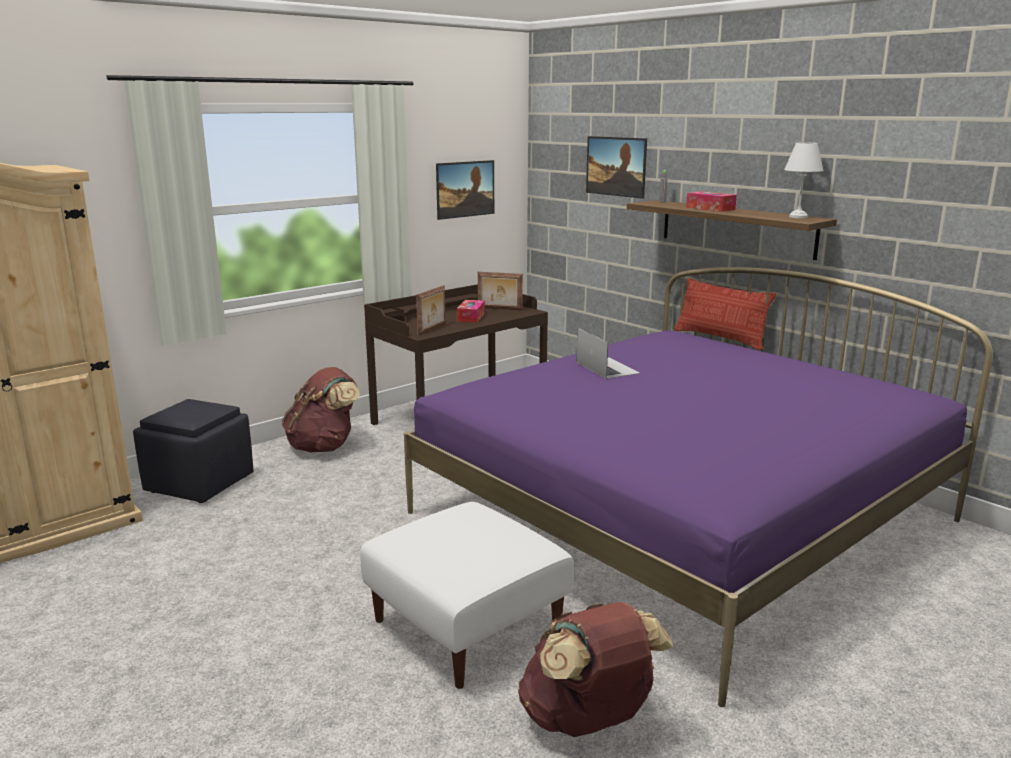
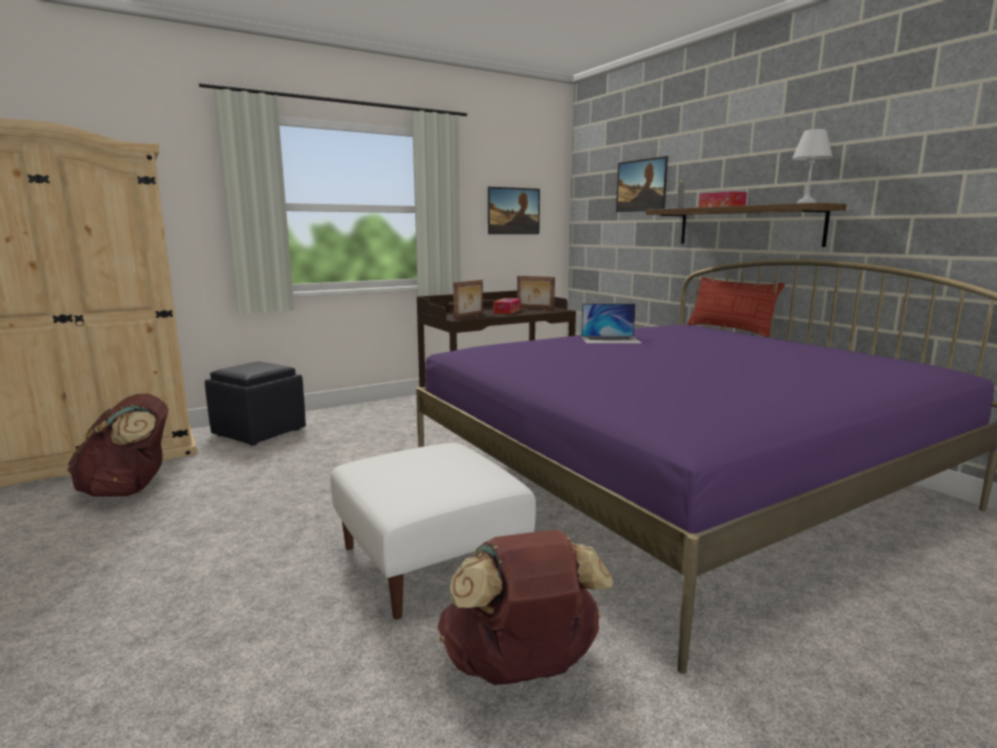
camera: 10 degrees right, 5 degrees down
brown backpack [282,367,360,452] -> brown backpack moved to [67,394,169,496]
laptop [576,328,640,379] -> laptop turned 105 degrees clockwise [581,304,642,344]

